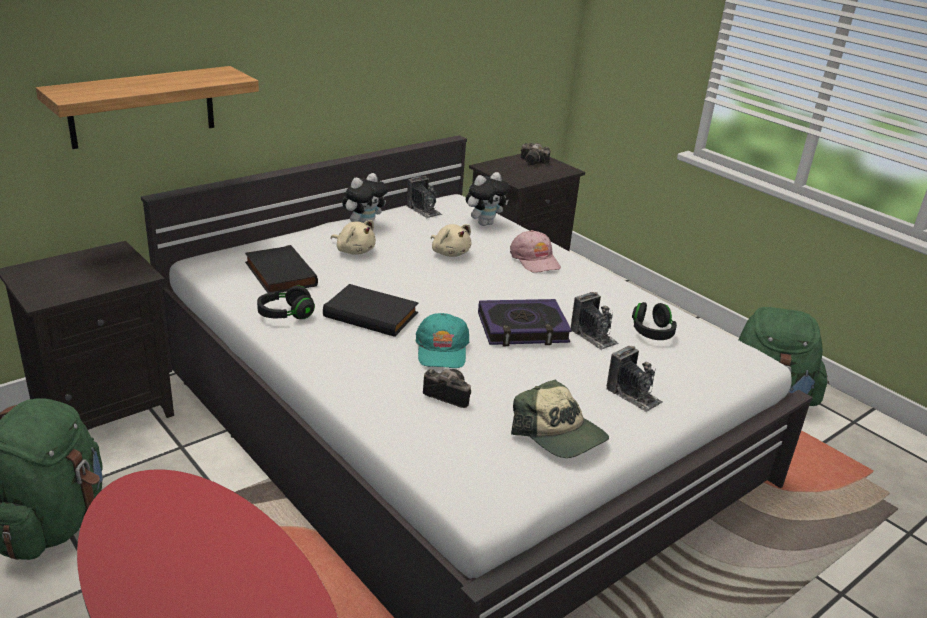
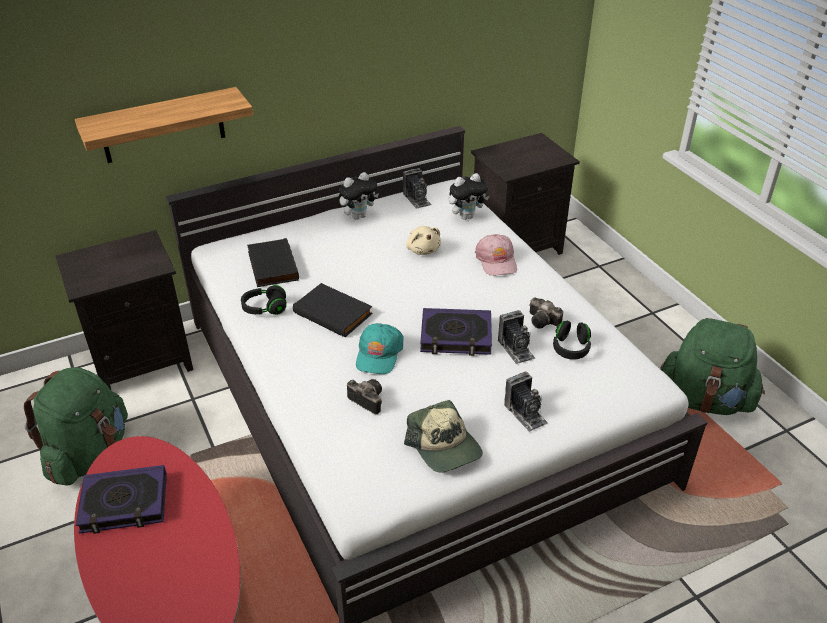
camera: 15 degrees right, 10 degrees up
beige plush toy [331,220,376,255] -> none
camera [521,143,550,165] -> camera moved to [529,298,563,329]
none -> book [76,465,167,534]

